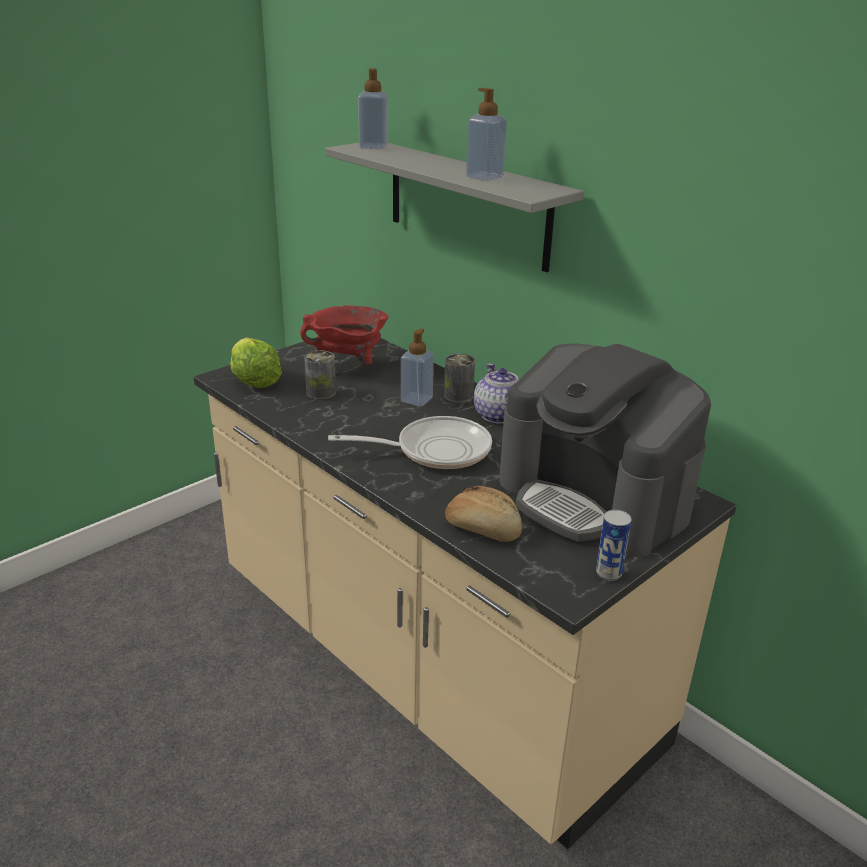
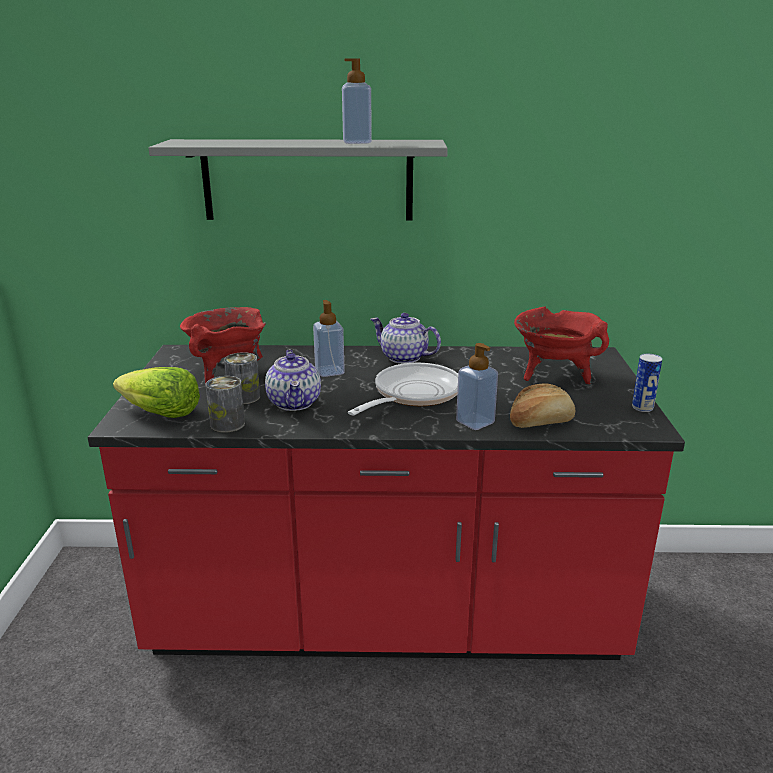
camera: 45 degrees left, 5 degrees down
beige counter [194,338,737,849] -> red counter [88,345,685,660]
soap dispenser [358,68,388,149] -> soap dispenser moved to [456,343,498,430]
can [444,354,475,403] -> can moved to [206,376,245,433]
coffee machine [499,343,711,557] -> red cooking pot [514,307,609,384]
none -> teapot [265,350,321,411]

